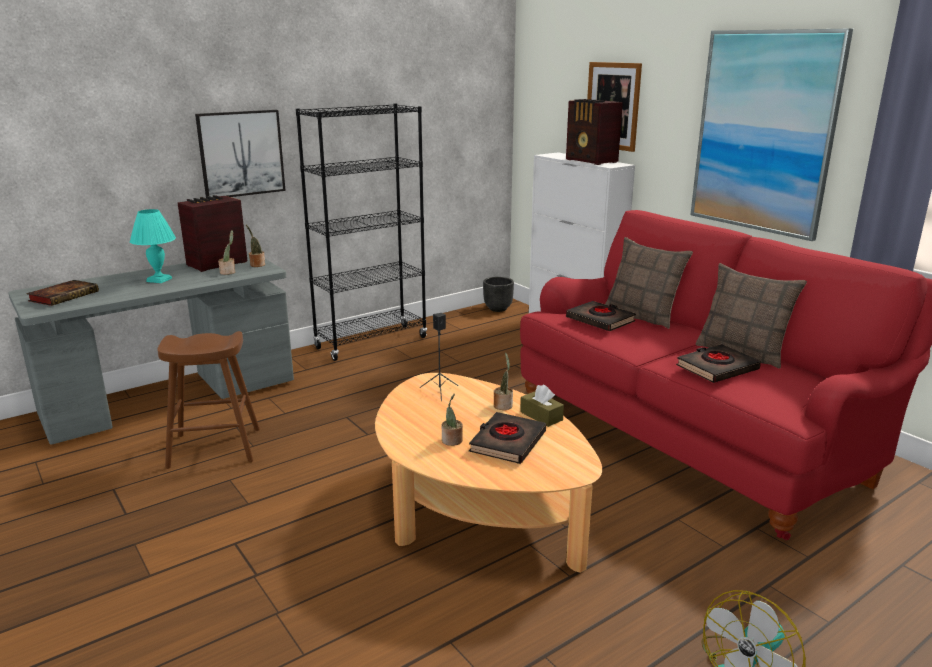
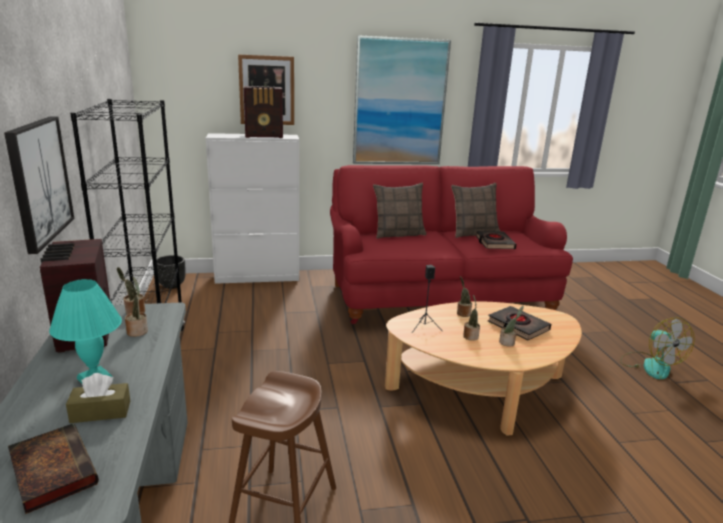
camera: 65 degrees left, 0 degrees up
brown tissue box [520,385,564,427] -> brown tissue box moved to [66,373,130,423]
black book [566,301,636,331] -> none
none -> potted plant [463,295,480,341]

